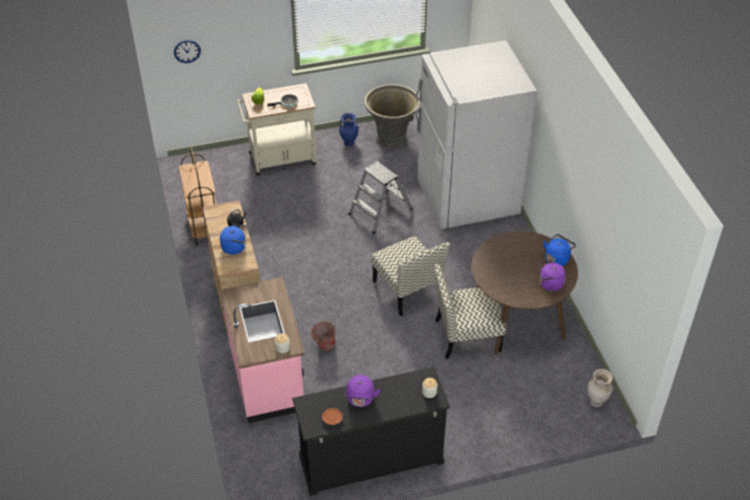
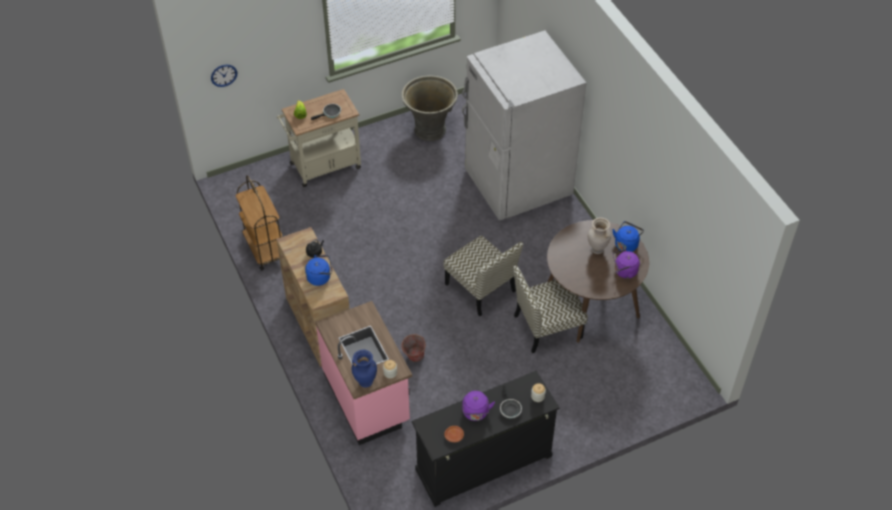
camera: 10 degrees left, 5 degrees up
blue vase [339,113,359,146] -> blue vase moved to [352,350,377,388]
grey step ladder [348,161,413,234] -> none
beige vase [587,369,613,407] -> beige vase moved to [588,218,611,254]
none -> frying pan [500,386,522,418]

